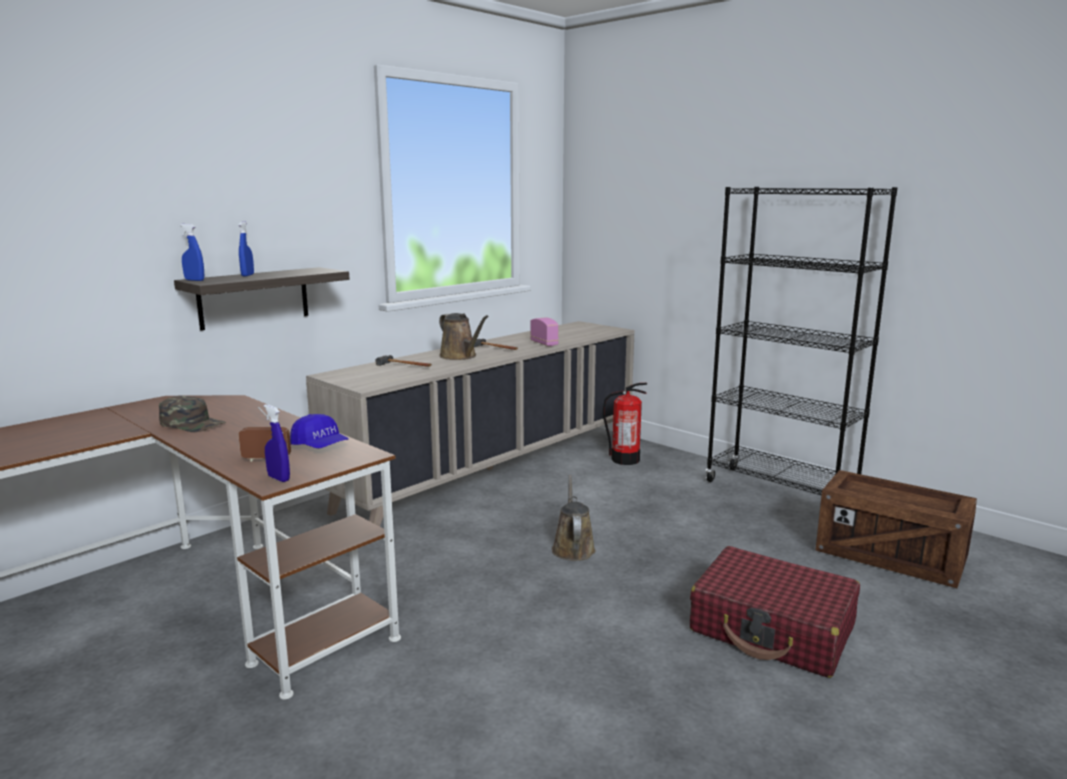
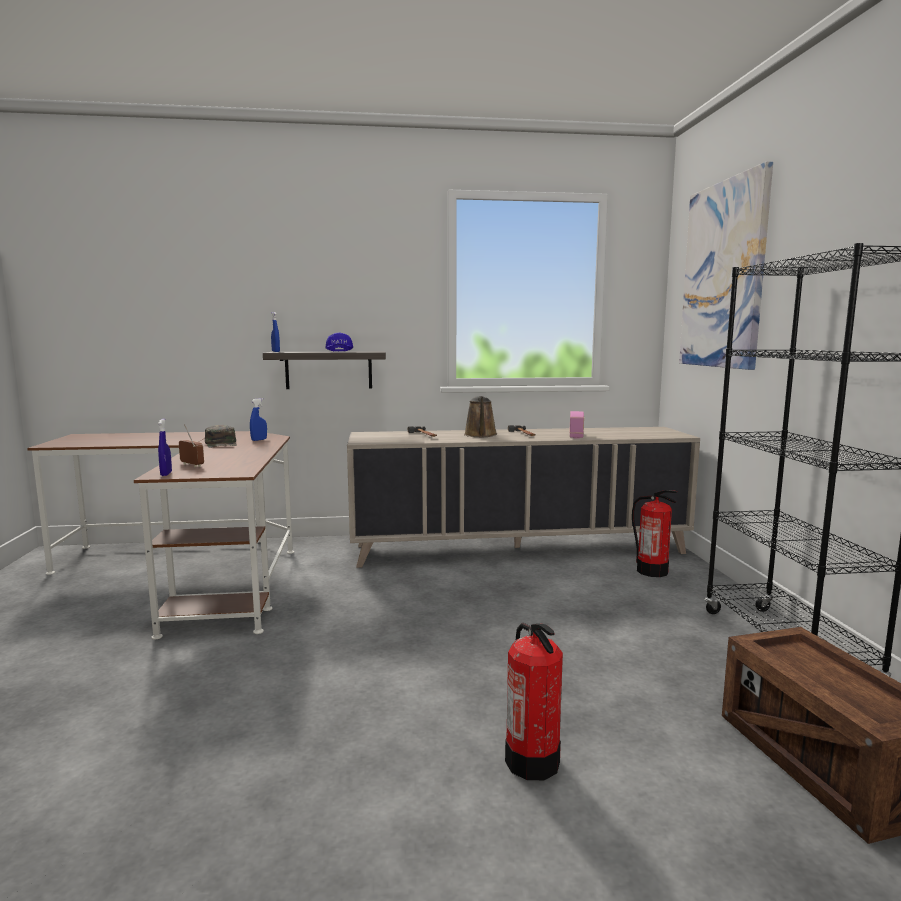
camera: 40 degrees right, 5 degrees down
blue spray bottle [239,222,254,276] -> blue spray bottle moved to [250,398,267,441]
blue cap [290,414,349,448] -> blue cap moved to [325,332,353,351]
brown watering can [552,475,596,561] -> none
red suitcase [690,546,860,678] -> fire extinguisher [505,623,563,780]
none -> picture [679,161,773,370]

